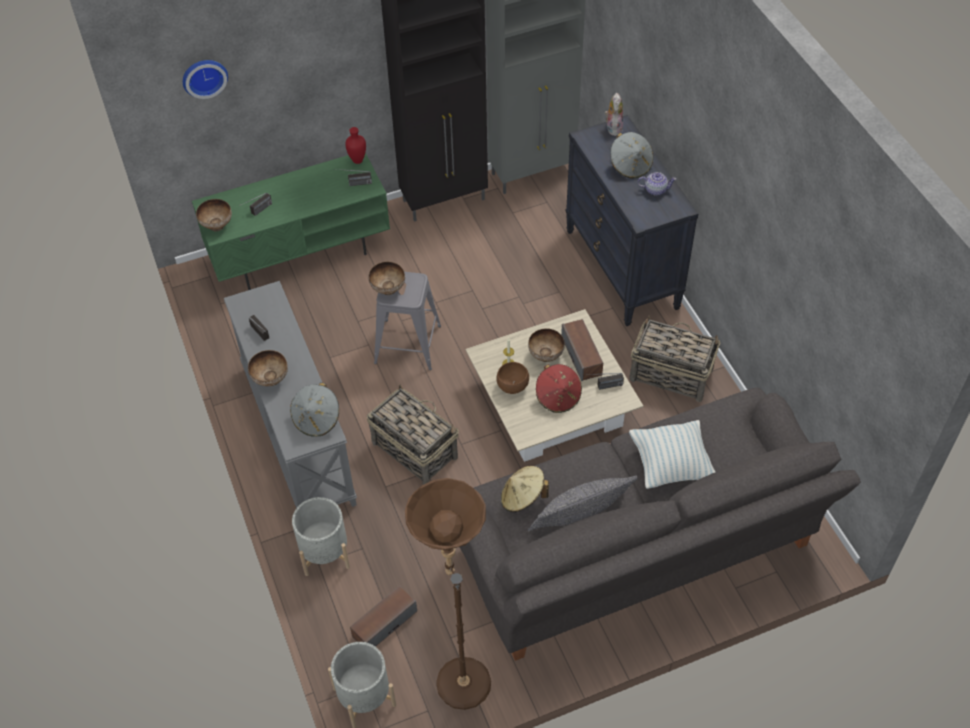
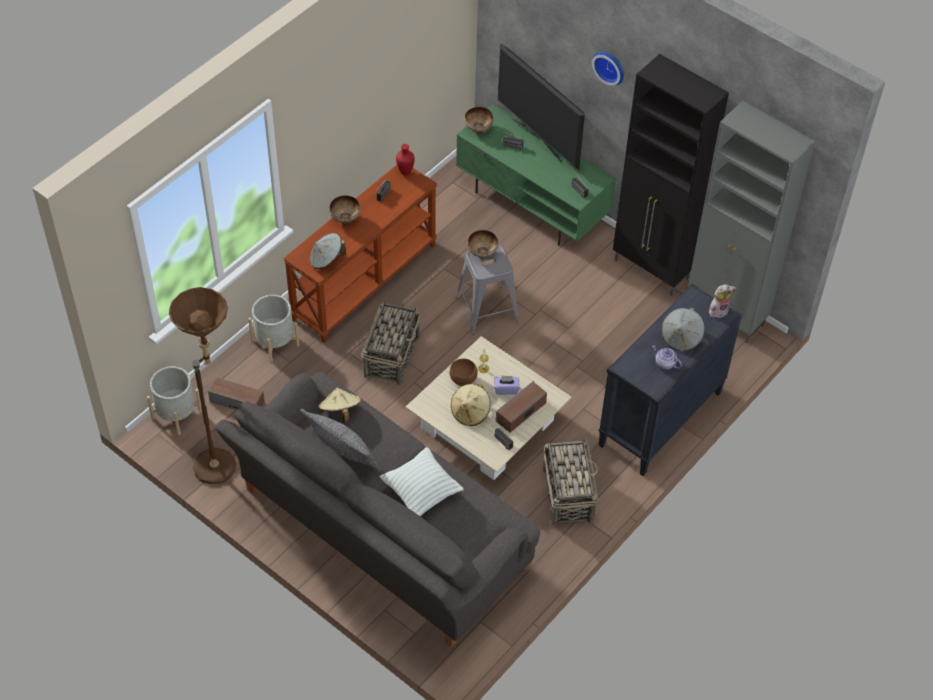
camera: 60 degrees right, 0 degrees up
wall clock [183,60,228,99] -> wall clock moved to [592,51,624,86]
grey console table [224,281,357,508] -> brown console table [283,165,437,343]
red vase [345,127,366,164] -> red vase moved to [396,144,415,176]
bowl [528,328,565,362] -> purple tissue box [494,376,520,395]
red hat [536,364,582,413] -> beige hat [451,384,491,426]
teapot [638,172,676,195] -> teapot turned 150 degrees clockwise [652,345,682,370]
none -> television [498,43,585,169]

